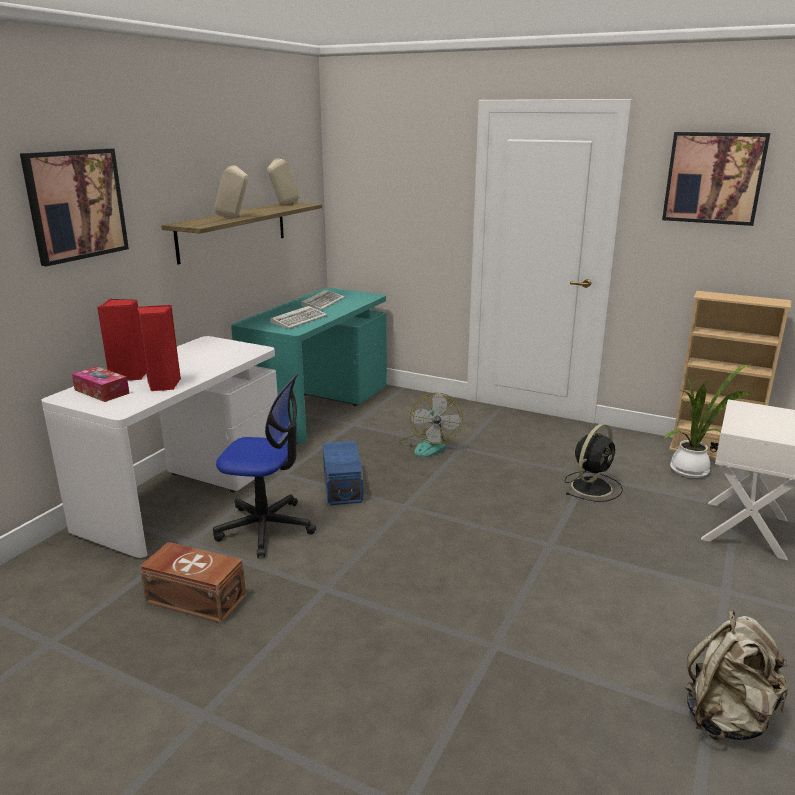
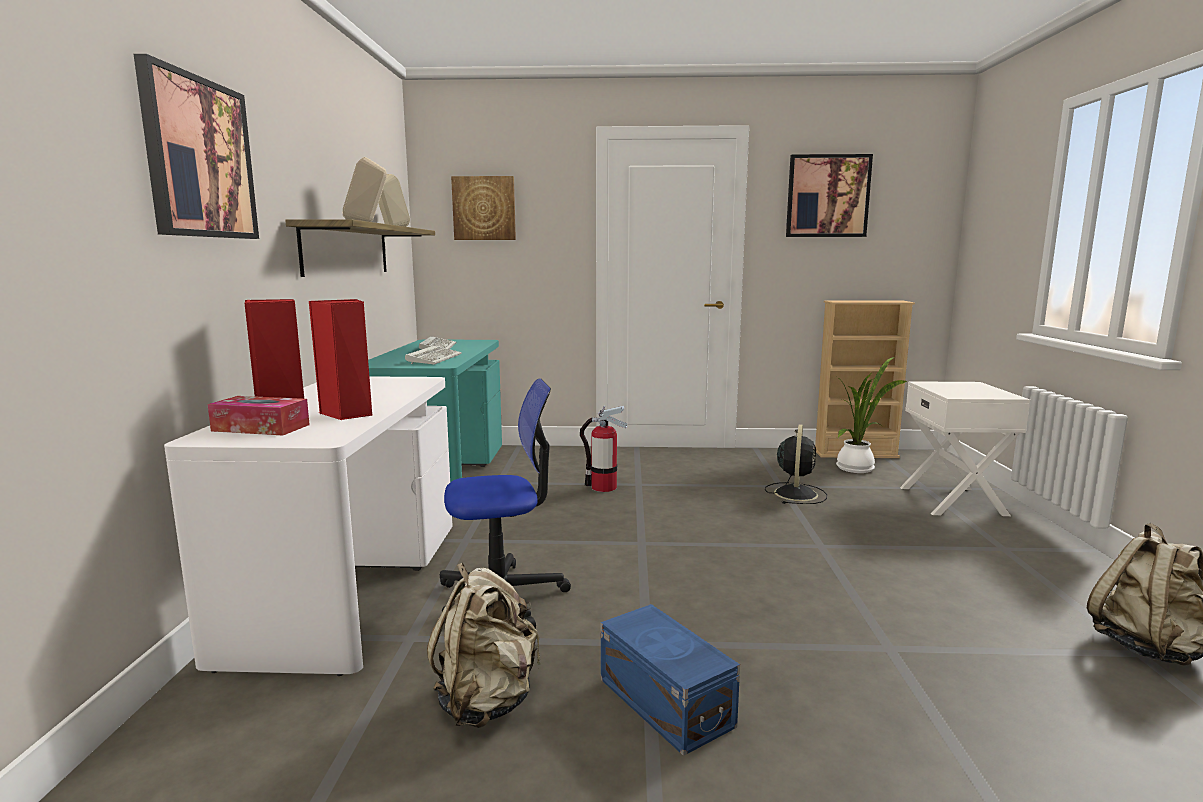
camera: 25 degrees left, 10 degrees down
brown storage box [140,542,246,623] -> beige backpack [427,563,540,728]
blue storage box [323,441,363,505] -> blue storage box moved to [601,604,740,756]
fan [399,393,463,457] -> fire extinguisher [580,406,627,492]
none -> picture [451,176,516,240]

